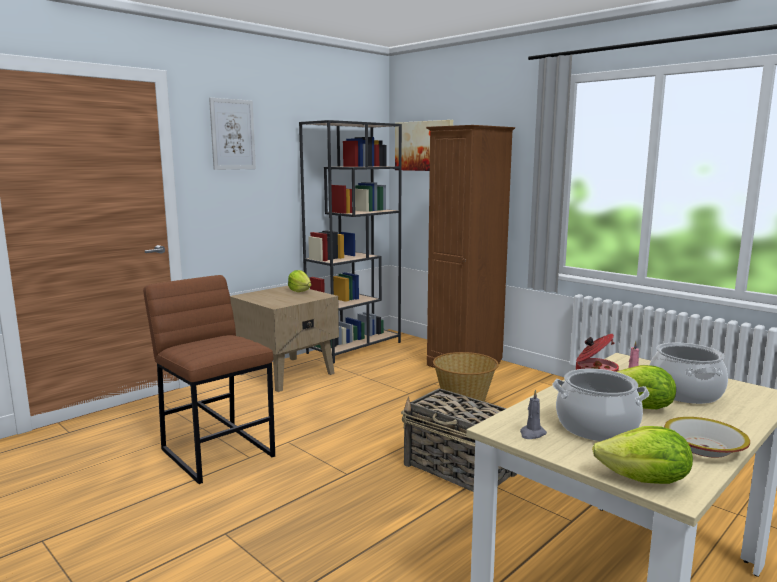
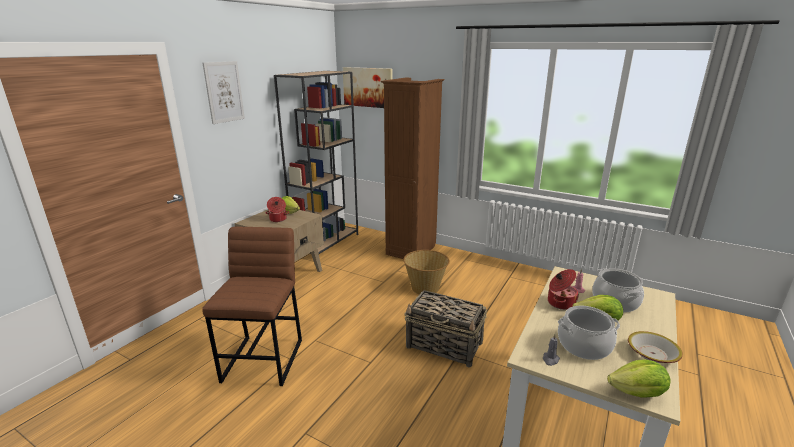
camera: 15 degrees left, 10 degrees up
brown chair [143,275,275,484] -> brown chair turned 60 degrees clockwise [202,227,302,386]
none -> cooking pot [265,197,289,222]

